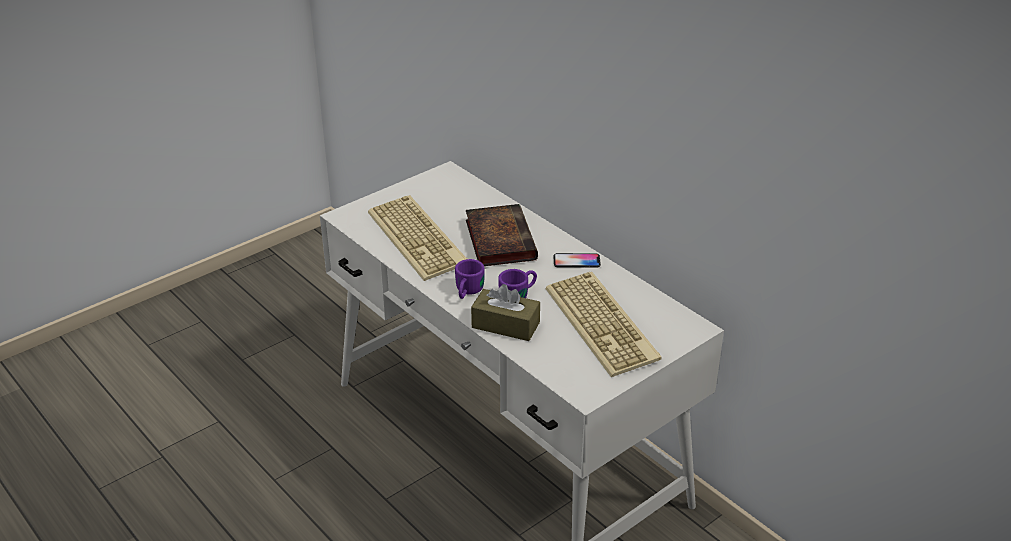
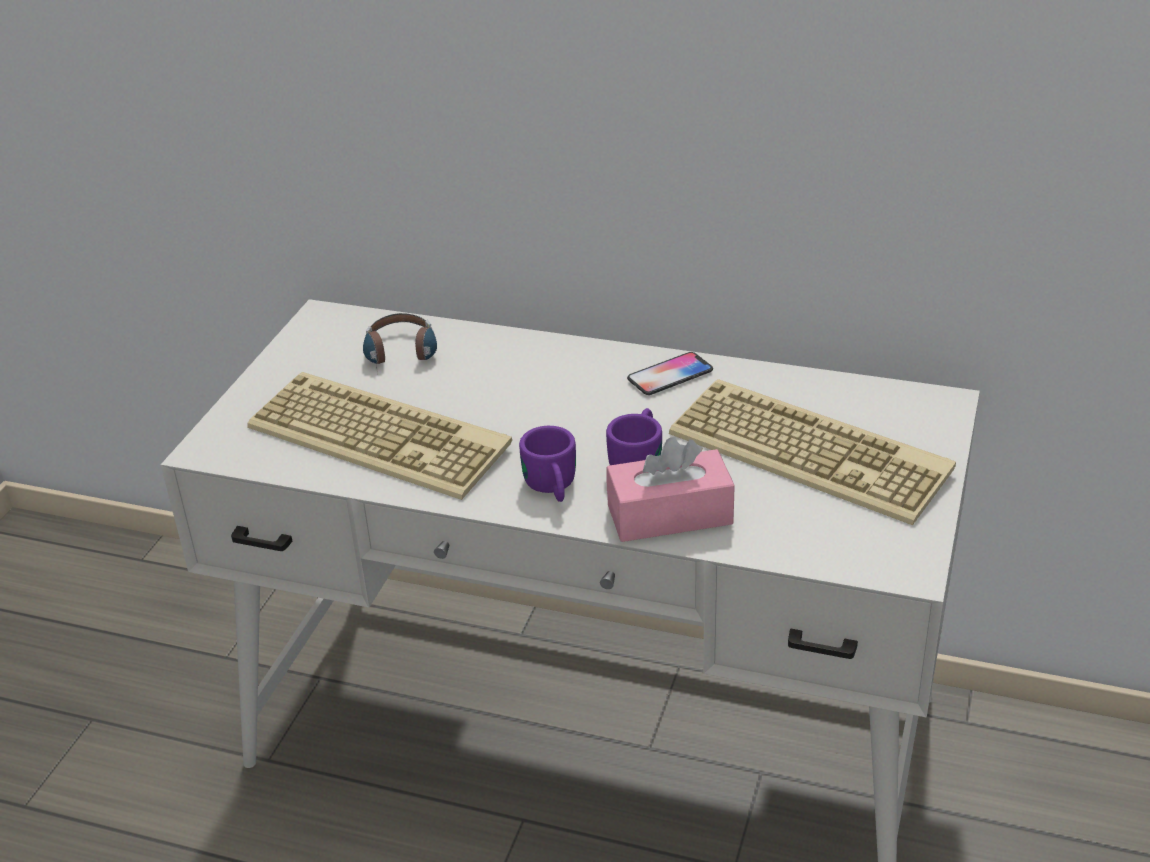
camera: 30 degrees left, 0 degrees up
book [466,204,538,266] -> none
brown tissue box [471,284,540,341] -> pink tissue box [606,437,735,542]
none -> headphones [363,313,437,365]

